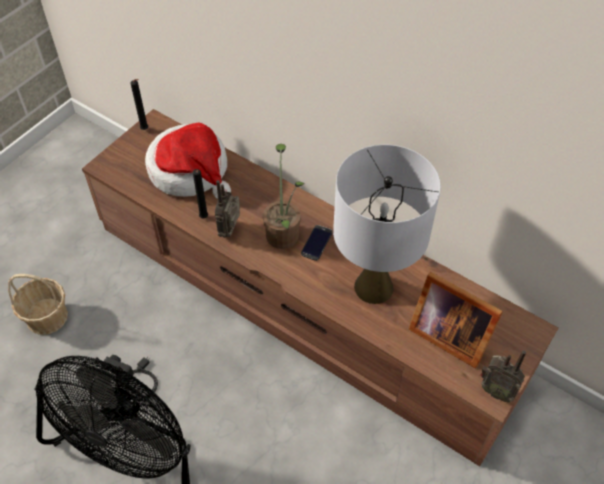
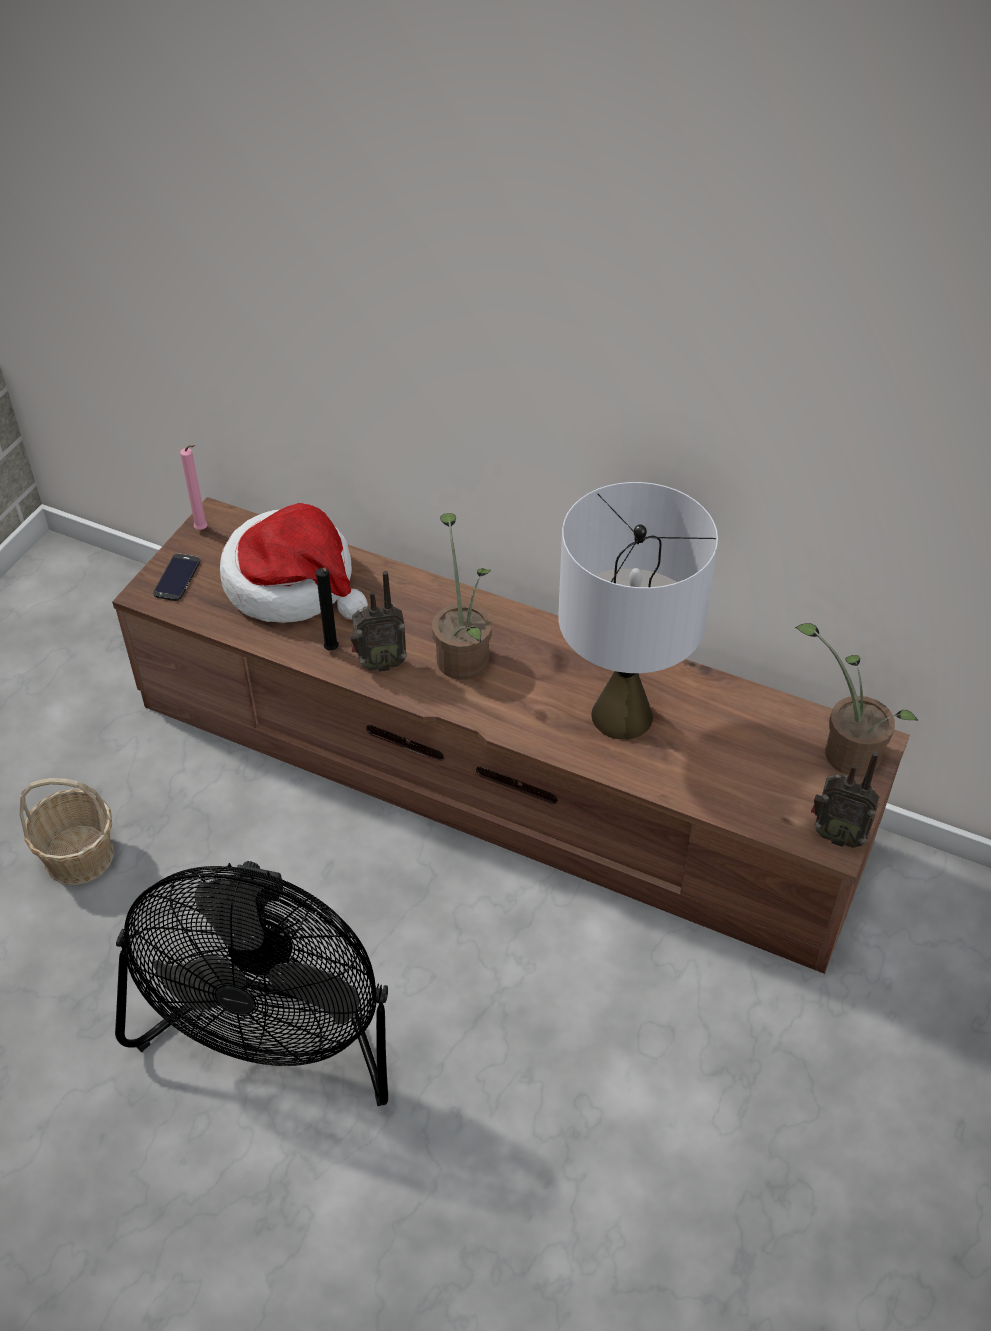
camera: 10 degrees left, 5 degrees down
black candle [130,79,148,130] -> pink candle [180,445,208,530]
radio [215,180,240,238] -> radio turned 105 degrees counterclockwise [350,571,407,672]
phone [301,225,332,261] -> phone moved to [153,554,200,601]
picture frame [409,272,503,369] -> none
none -> potted plant [795,623,918,777]

